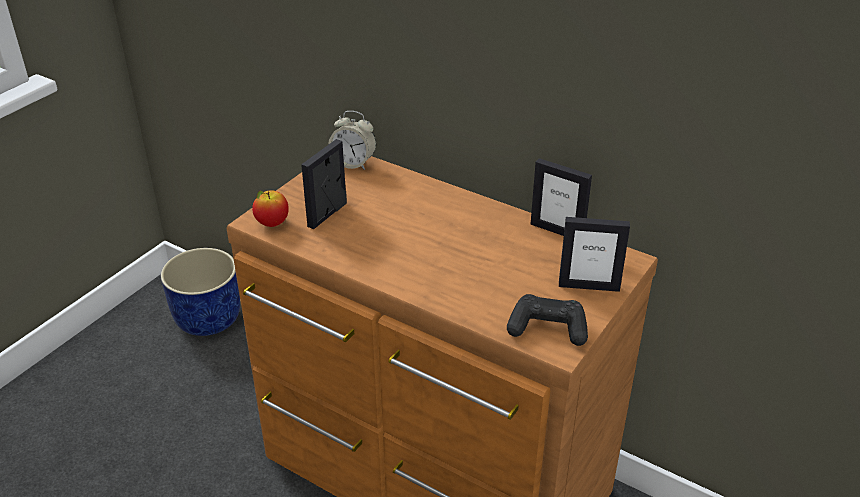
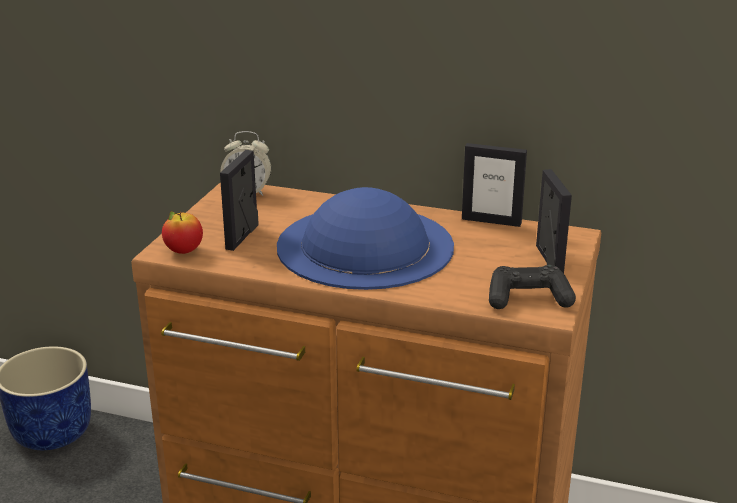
camera: 15 degrees left, 10 degrees down
picture frame [559,217,630,292] -> picture frame turned 90 degrees counterclockwise [536,169,572,273]
none -> blue hat [277,187,454,290]

